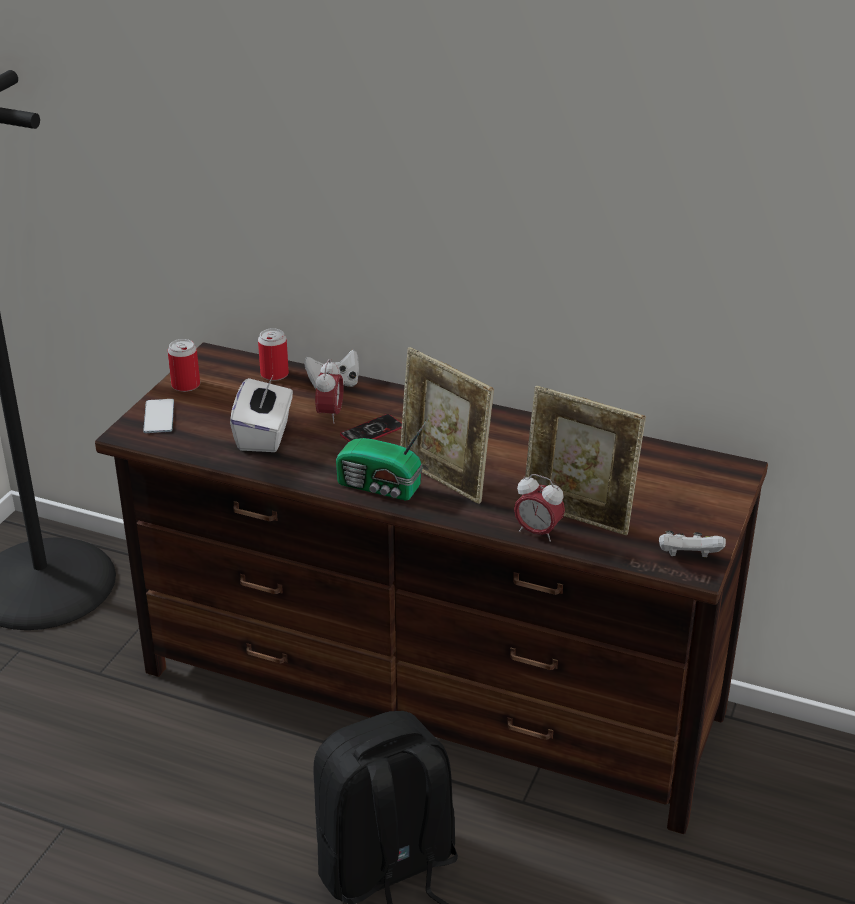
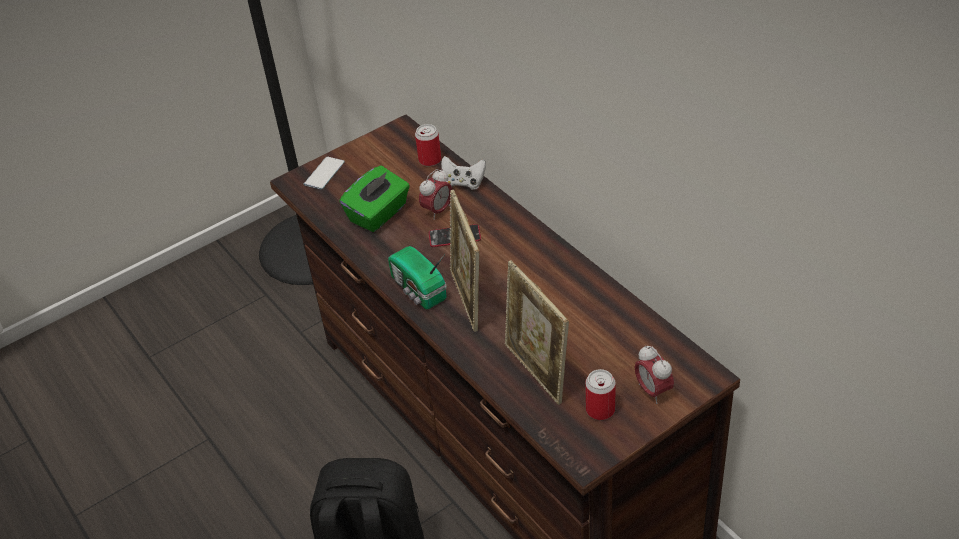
camera: 35 degrees right, 10 degrees up
can [168,339,200,392] -> can moved to [585,369,616,420]
white tissue box [230,376,293,452] -> green tissue box [339,165,410,232]
alarm clock [514,474,565,542] -> alarm clock moved to [635,345,674,404]
white game controller [659,531,726,557] -> none

